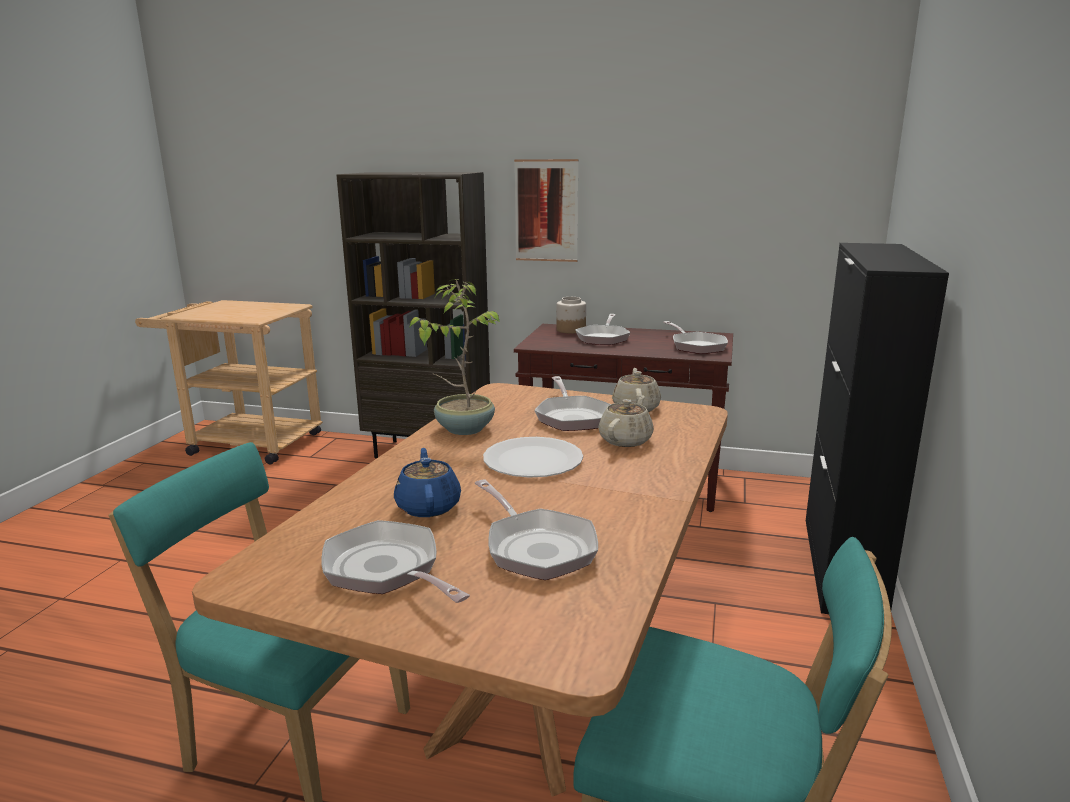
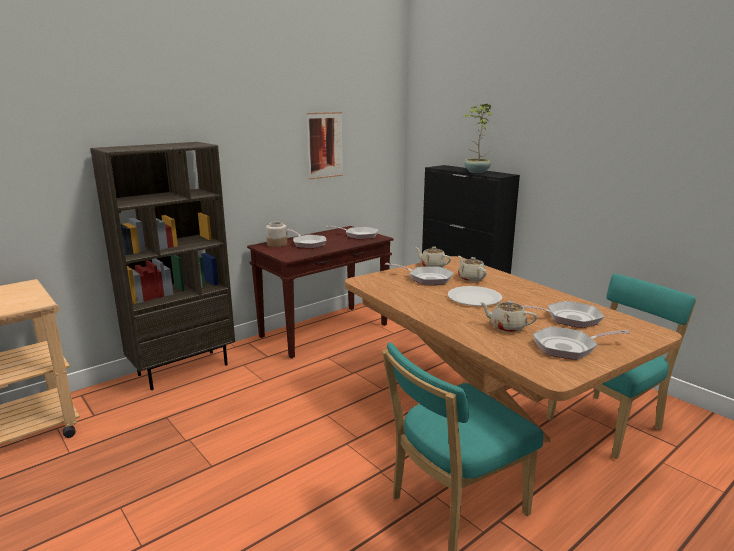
camera: 55 degrees left, 0 degrees up
blue teapot [394,448,461,517] -> beige teapot [479,301,537,332]
potted plant [409,279,501,435] -> potted plant moved to [464,104,491,173]
picture [514,159,579,262] -> picture moved to [307,112,343,179]

